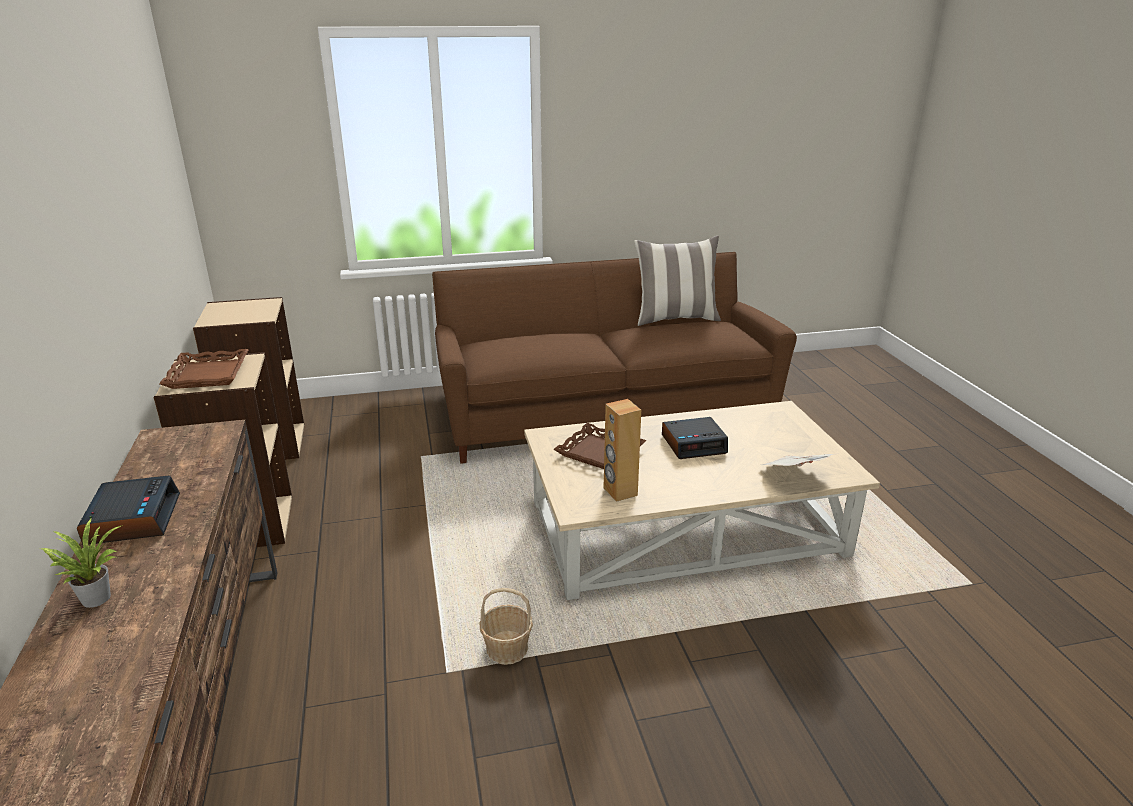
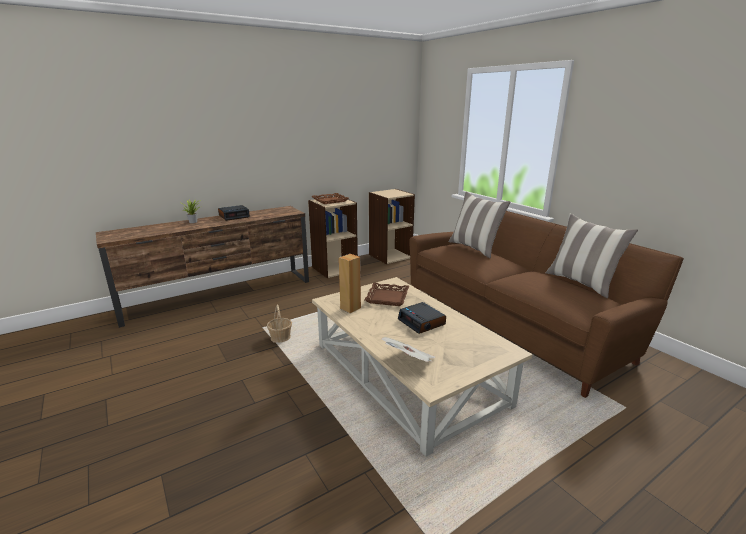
camera: 70 degrees right, 5 degrees down
none -> pillow [448,191,510,258]

